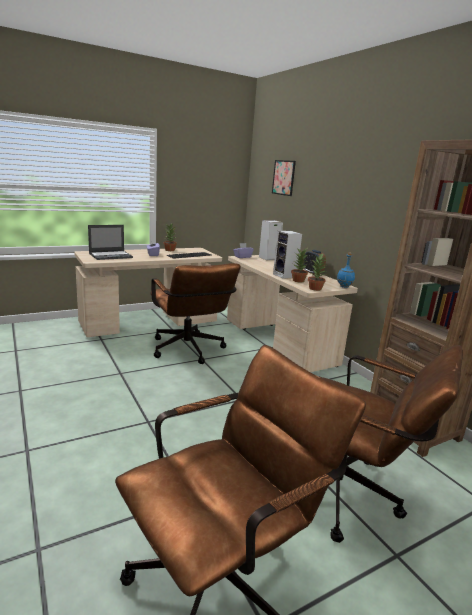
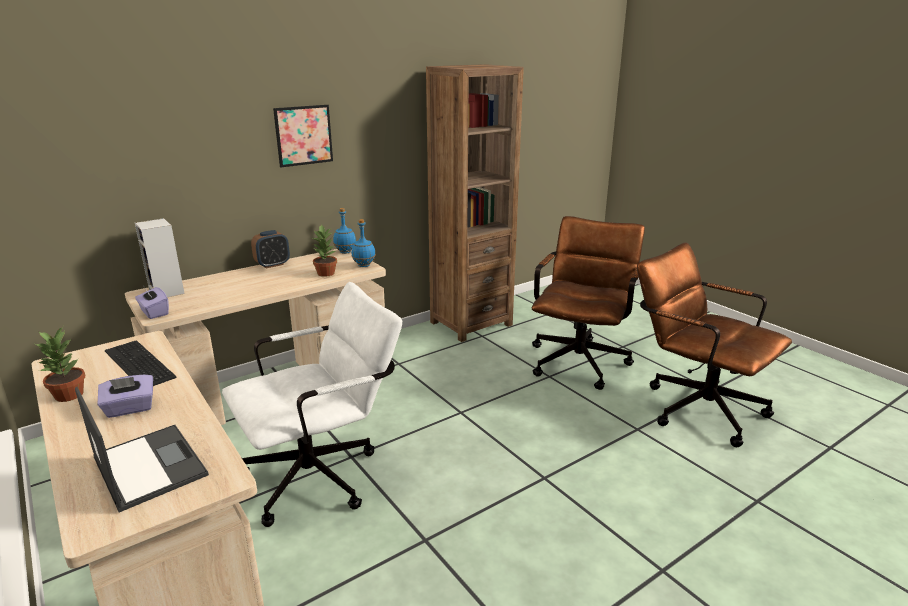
camera: 95 degrees left, 5 degrees up
brown office chair [150,263,240,364] -> white office chair [222,282,402,527]
picture [272,160,296,196] -> picture moved to [273,105,333,167]
speaker [273,231,302,279] -> none
potted plant [308,253,326,291] -> blue bottle [351,219,376,267]

